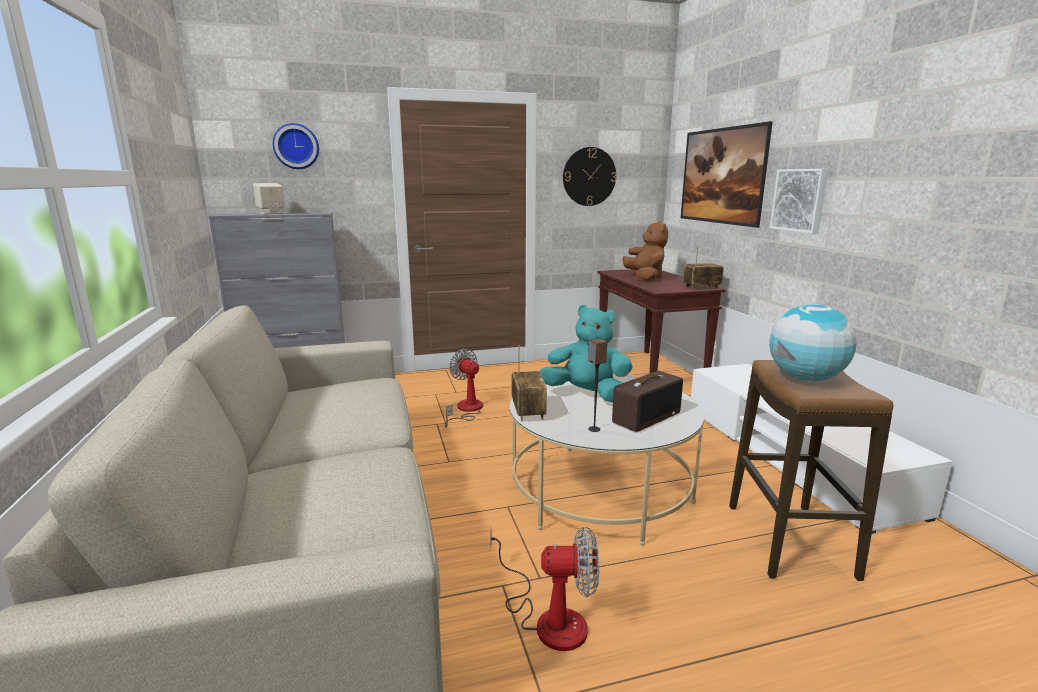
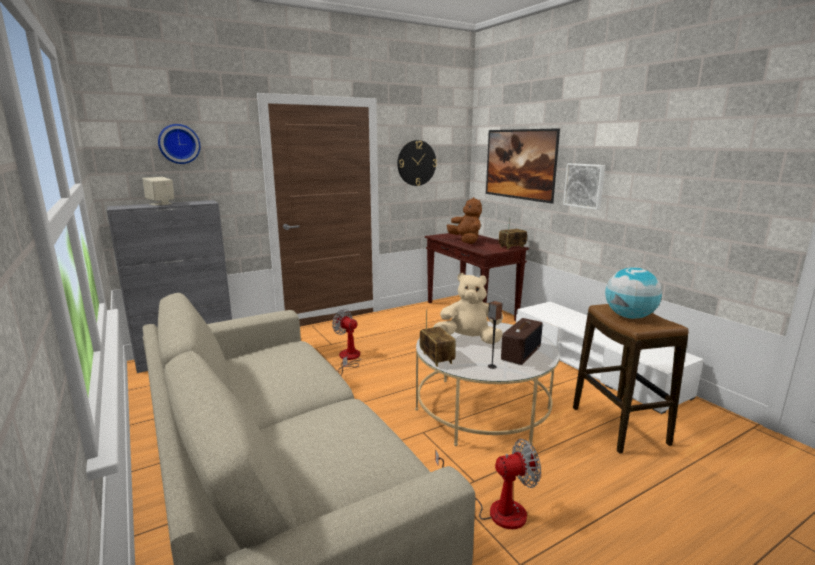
camera: 15 degrees left, 0 degrees up
turquoise plush toy [539,305,633,402] -> beige plush toy [434,273,503,344]

